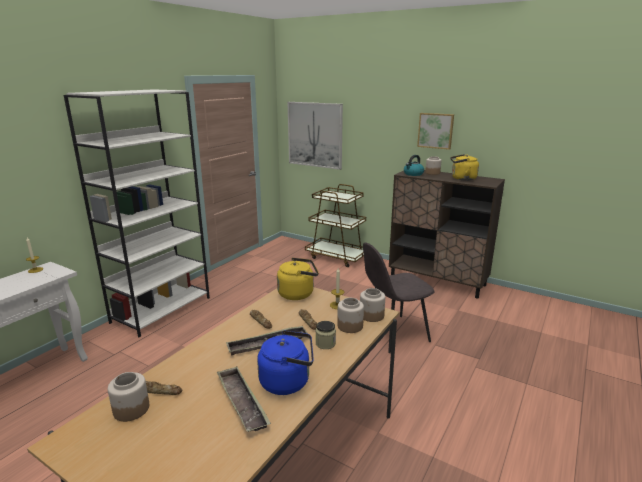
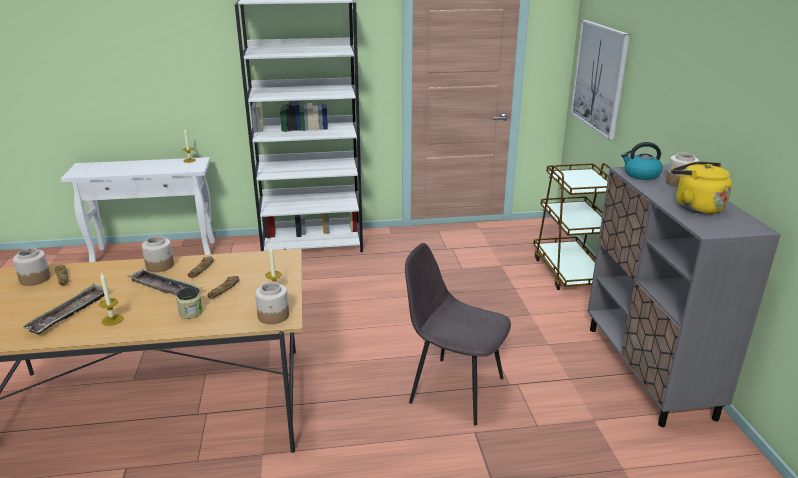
camera: 50 degrees right, 5 degrees up
blue kettle [257,330,314,395] -> candle [99,272,124,326]
yellow kettle [277,258,319,300] -> none
jar [337,298,364,333] -> jar moved to [142,236,174,272]
brown cabinet [389,170,505,299] -> grey cabinet [588,164,781,427]
picture [417,113,454,150] -> none

